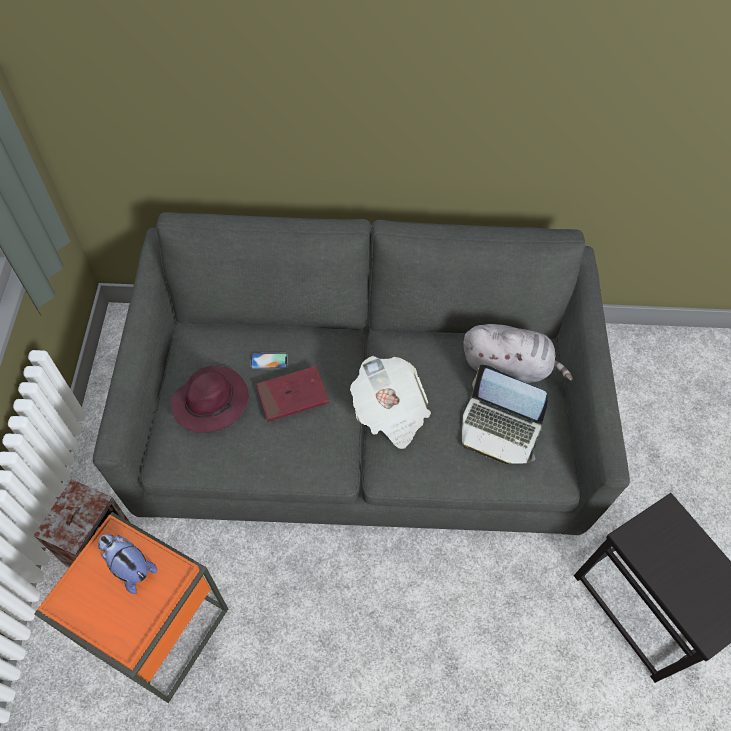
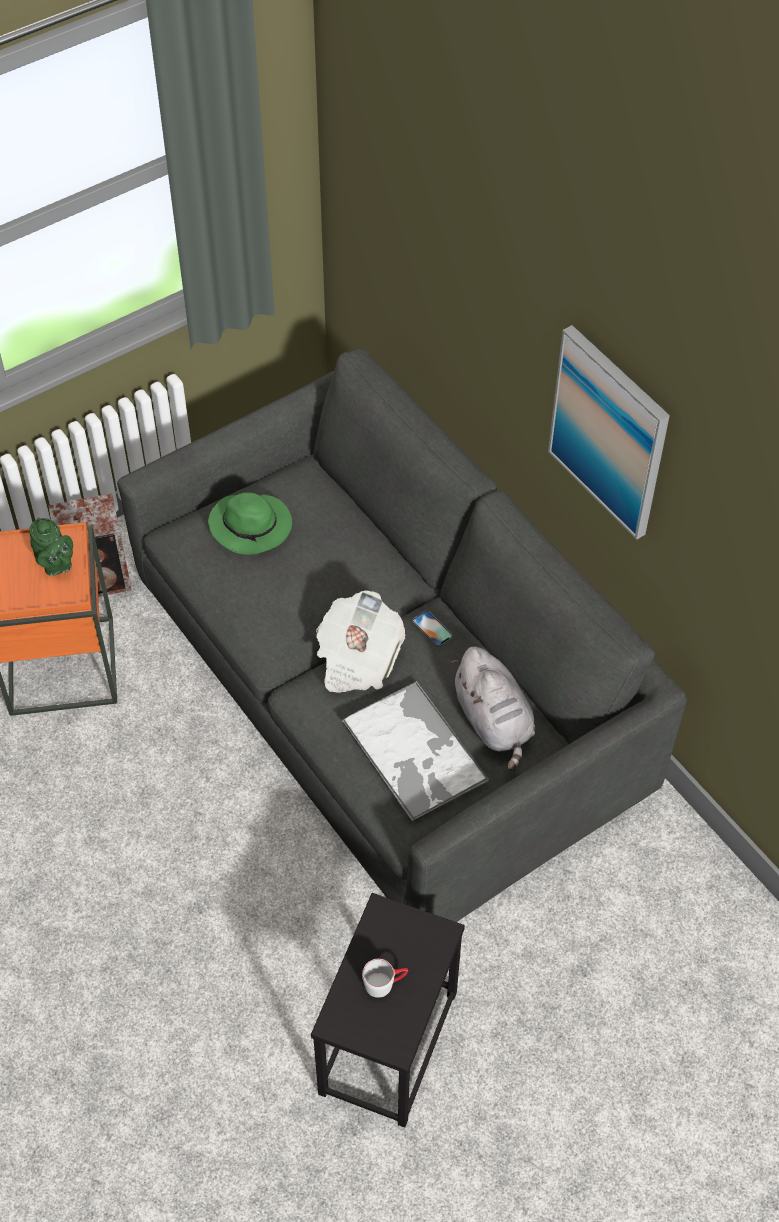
camera: 55 degrees right, 5 degrees down
plush toy [98,534,157,594] -> green teapot [29,518,73,576]
purple hat [171,366,248,433] -> green hat [208,492,292,555]
phone [250,353,288,370] -> phone moved to [412,610,453,647]
red book [256,366,329,422] -> none
laptop [462,364,547,464] -> tray [342,681,489,822]
none -> grey mug [362,959,408,998]
none -> picture [548,325,670,540]

